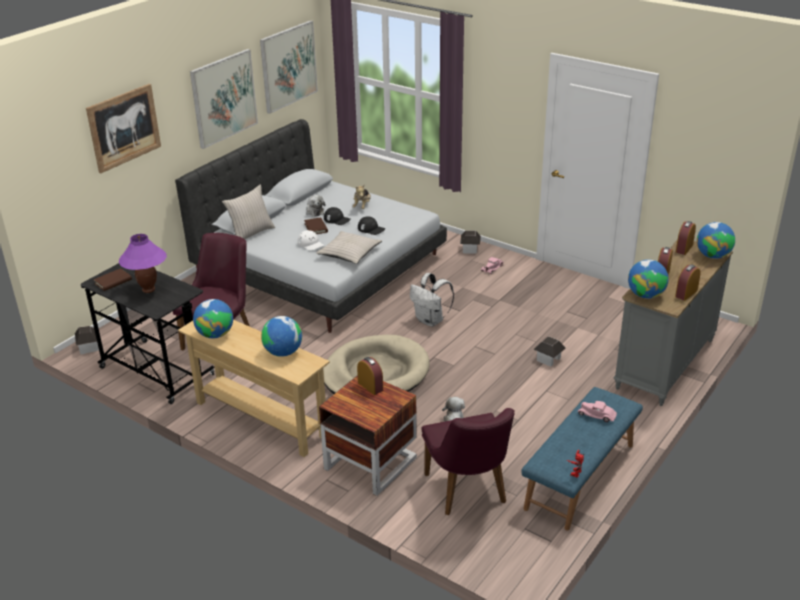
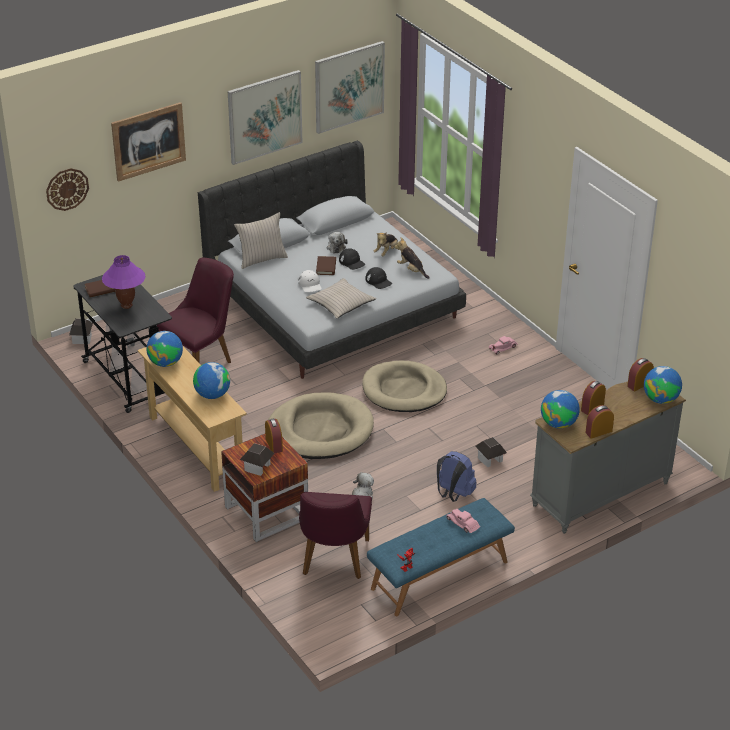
camera: 20 degrees right, 5 degrees up
white backpack [410,273,454,327] -> beige dog bed [362,361,447,412]
toy house [460,230,481,253] -> toy house moved to [240,443,275,476]
none -> wall clock [46,168,89,211]
none -> plush toy [395,237,429,279]
none -> blue backpack [437,451,476,502]

